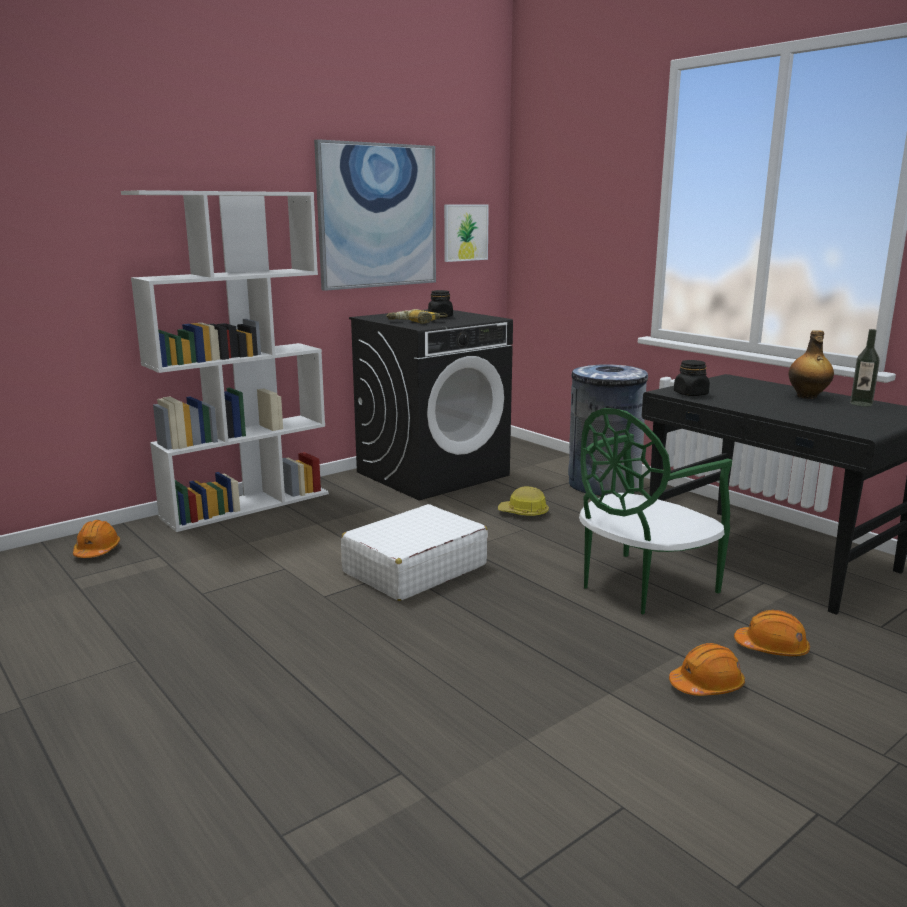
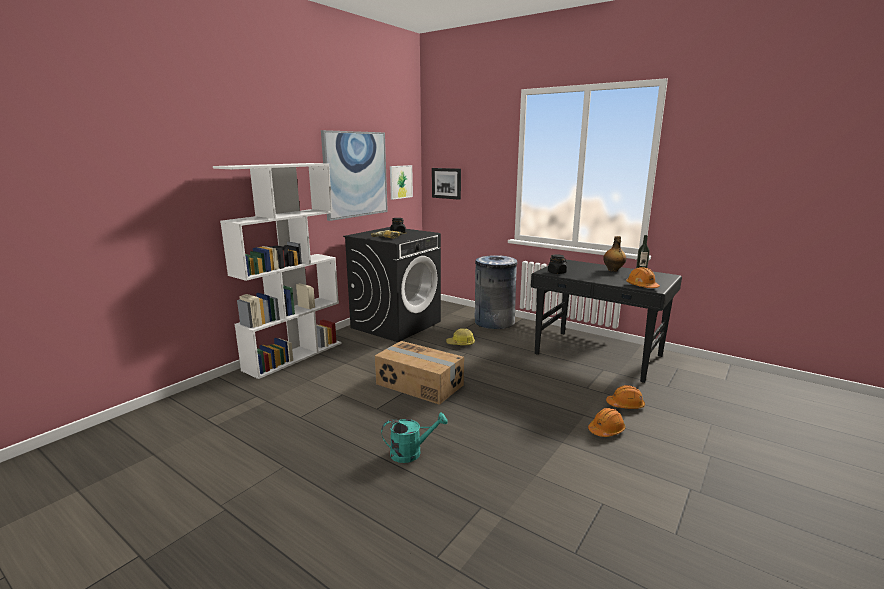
camera: 15 degrees left, 0 degrees up
orange hard hat [73,520,120,558] -> orange hard hat moved to [626,267,660,288]
white suitcase [341,504,488,601] -> cardboard box [375,341,464,405]
green chair [579,408,732,614] -> none
none -> turquoise watering can [381,413,448,463]
none -> picture [432,168,461,200]

